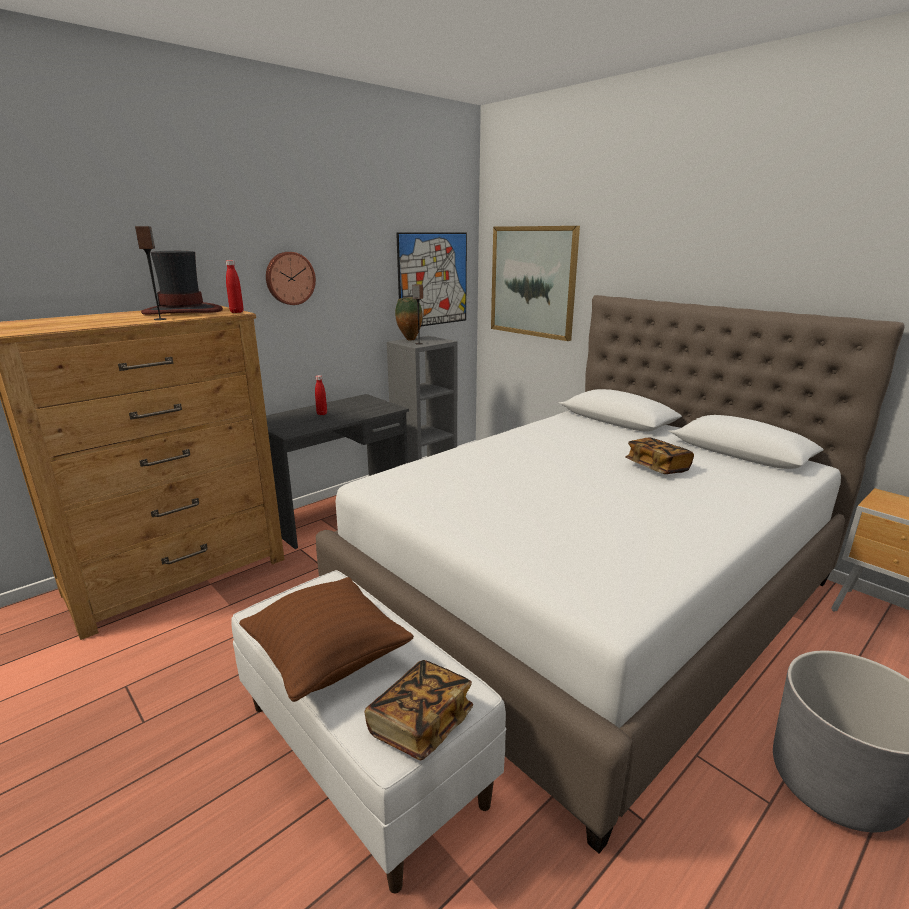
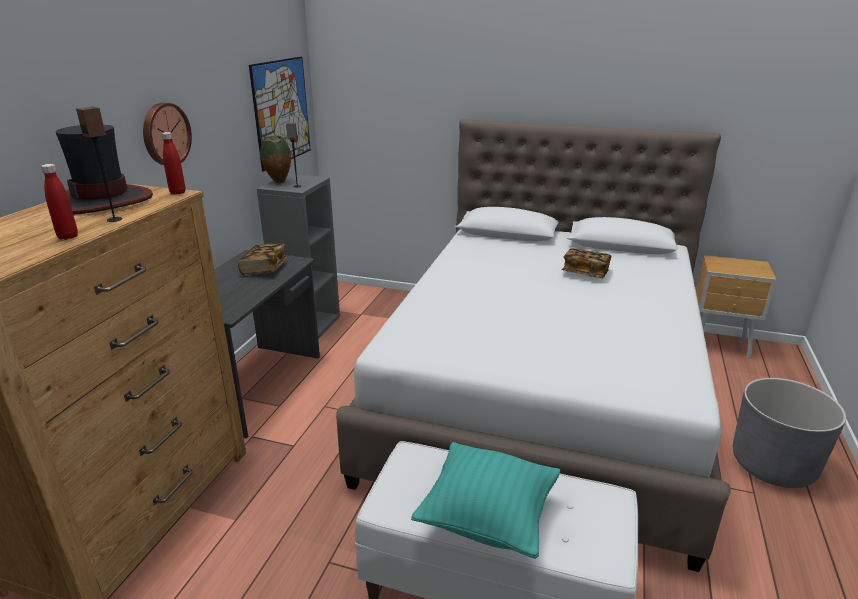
camera: 30 degrees left, 5 degrees up
brown pillow [239,577,414,702] -> turquoise pillow [411,442,560,559]
red bottle [315,375,327,415] -> red bottle moved to [41,164,78,240]
book [365,660,473,760] -> book moved to [238,243,287,276]
picture [491,226,580,341] -> none

